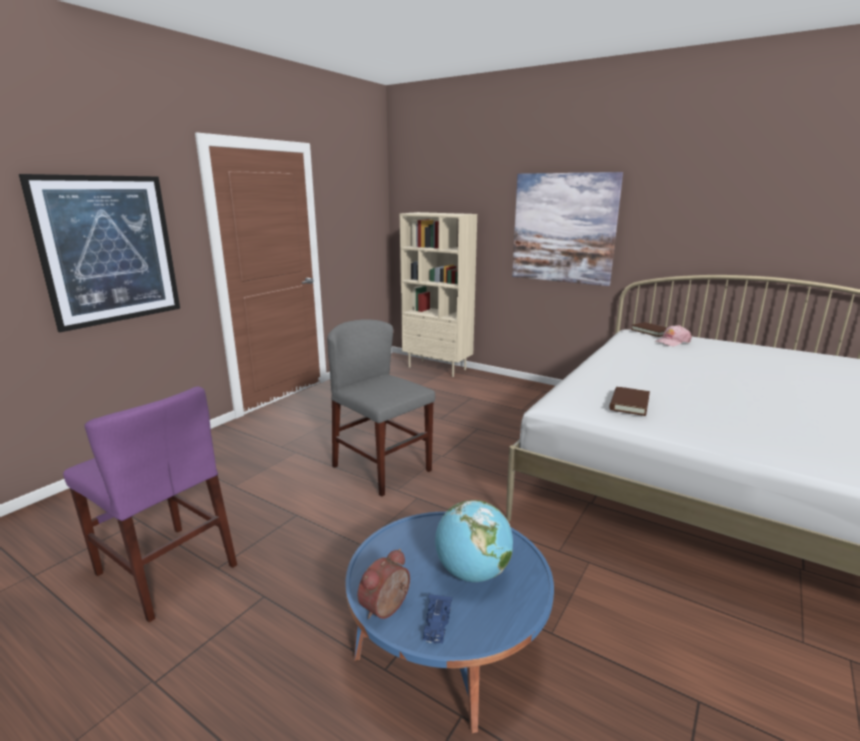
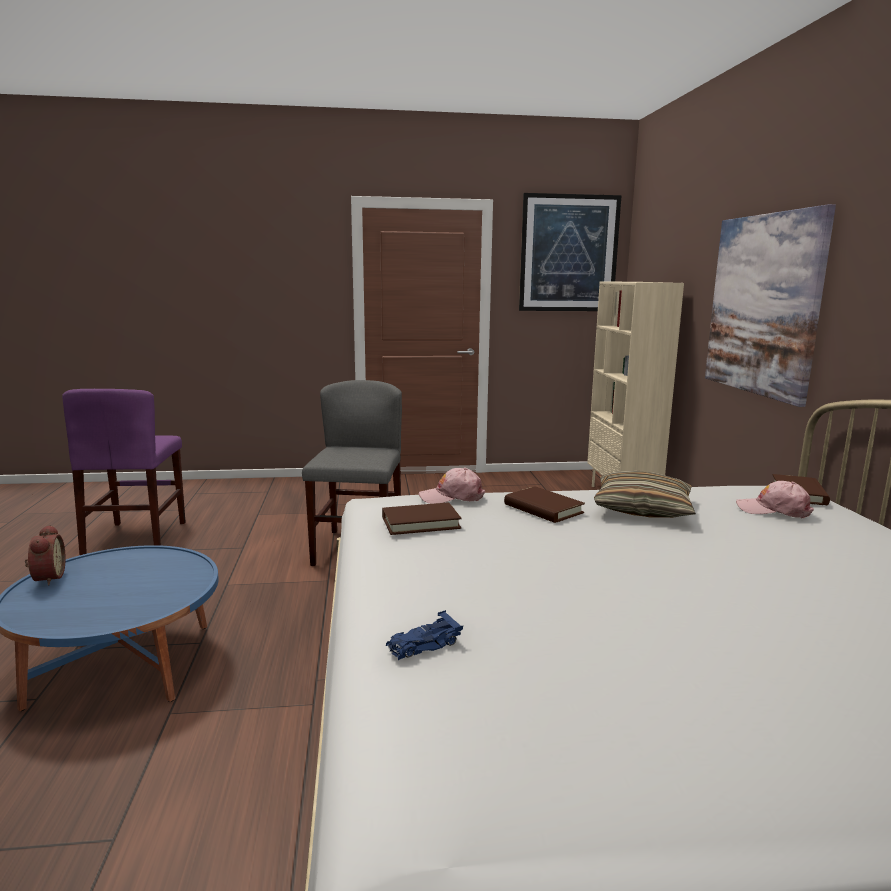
camera: 50 degrees right, 5 degrees down
picture [19,174,180,332] -> picture moved to [519,193,622,311]
alarm clock [357,549,410,619] -> alarm clock turned 75 degrees clockwise [25,525,66,585]
blue toy car [423,594,452,643] -> blue toy car moved to [386,610,463,660]
globe [435,500,513,582] -> none
none -> pink cap [419,468,485,504]
none -> brown book [504,487,585,523]
none -> pillow [594,471,696,518]

